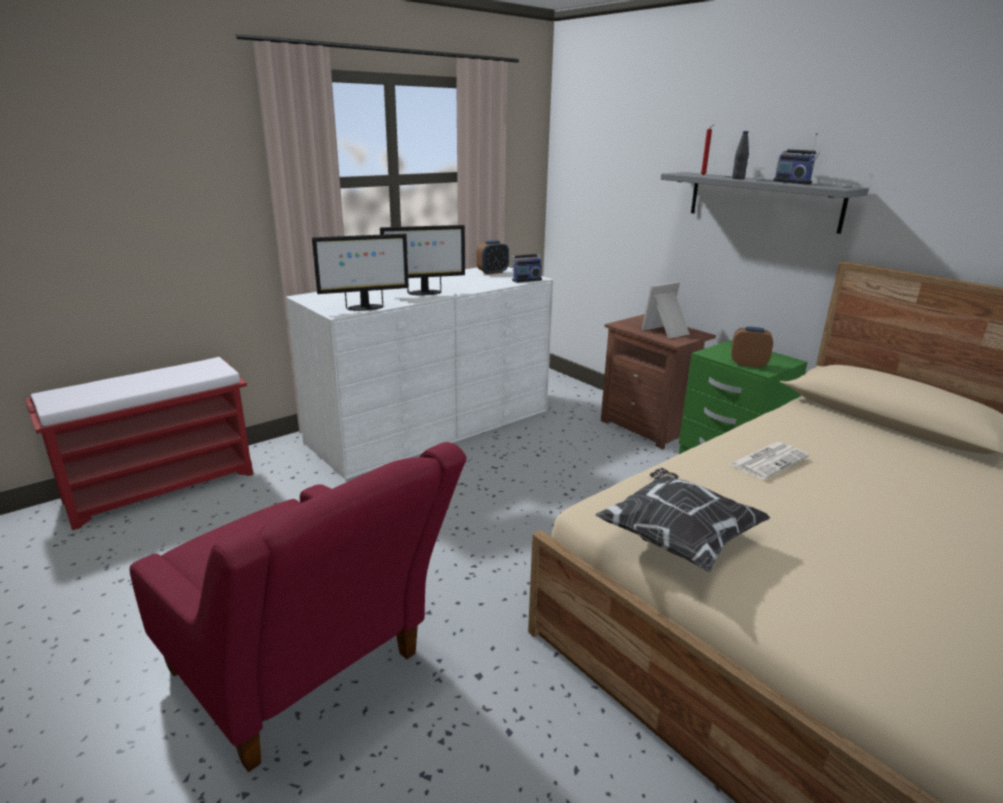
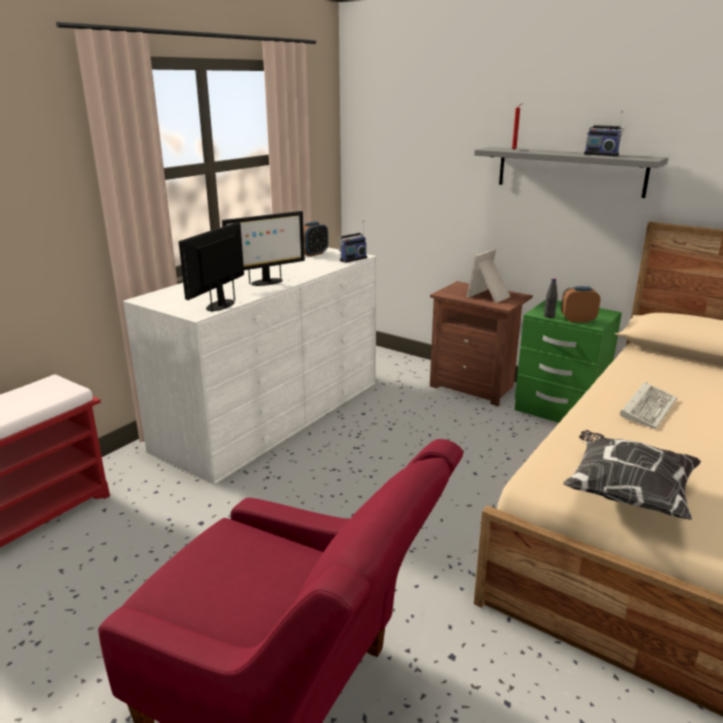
camera: 15 degrees left, 0 degrees up
monitor [312,234,409,311] -> monitor turned 150 degrees clockwise [179,222,244,312]
newspaper [730,442,809,480] -> keyboard [620,382,677,429]
black bottle [732,131,749,179] -> black bottle moved to [544,278,558,318]

